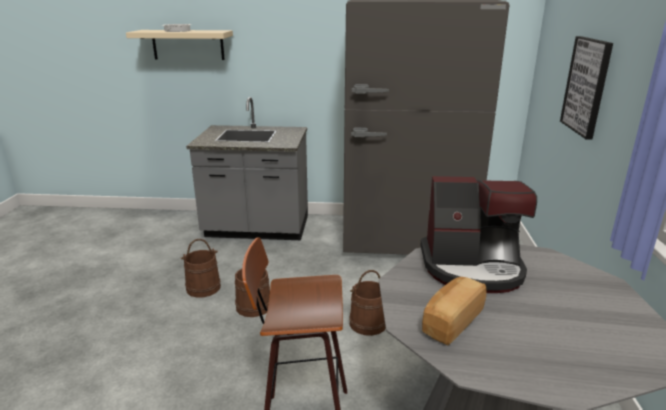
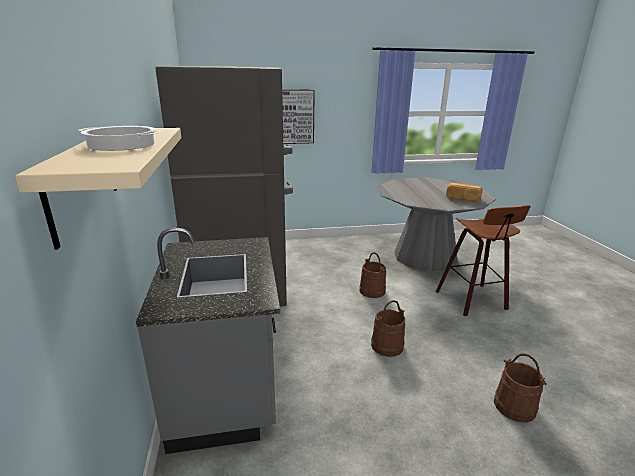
camera: 105 degrees left, 0 degrees up
brown bucket [181,239,221,297] -> brown bucket moved to [494,353,547,423]
coffee machine [420,176,537,293] -> none

